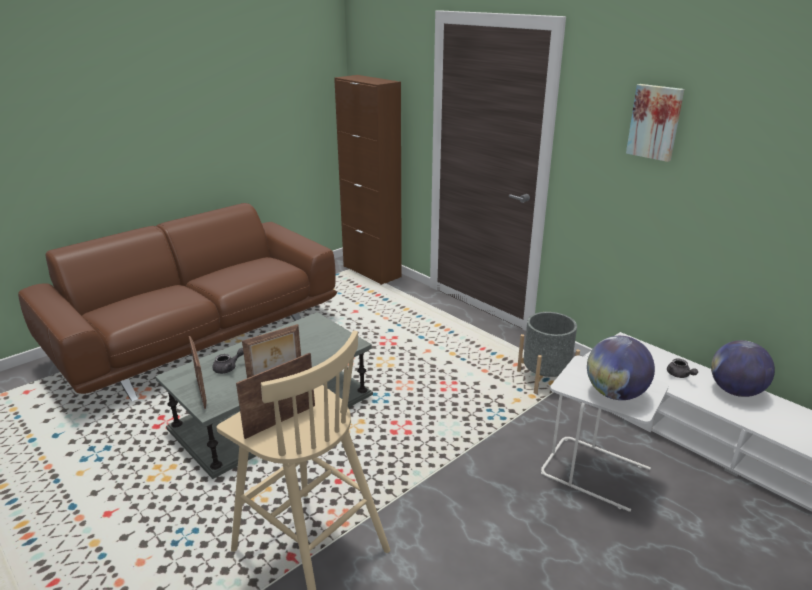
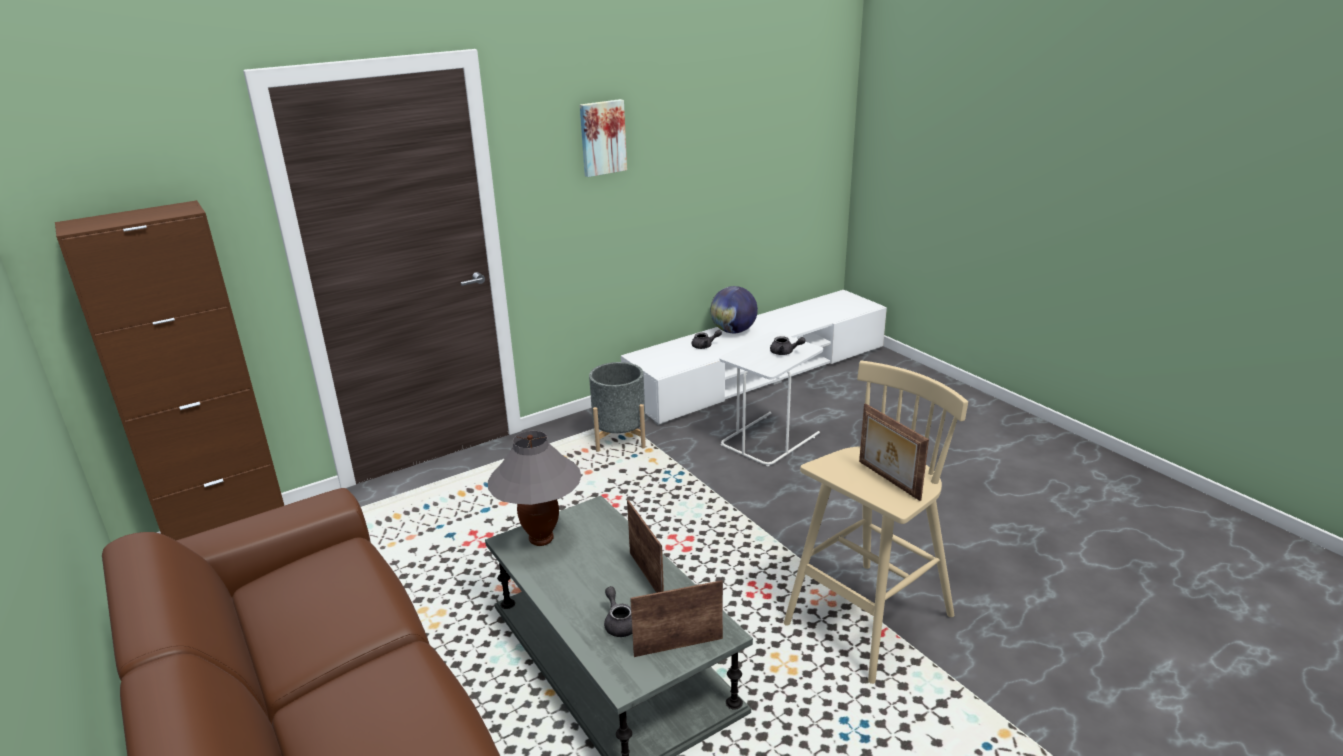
camera: 80 degrees left, 0 degrees up
globe [587,336,655,400] -> grey teapot [770,336,806,355]
none -> grey table lamp [488,431,581,546]

